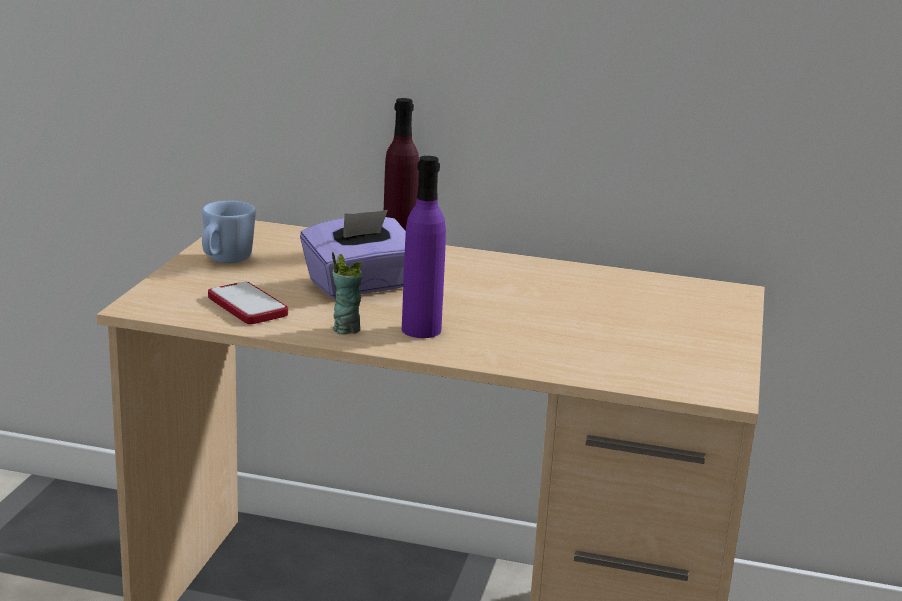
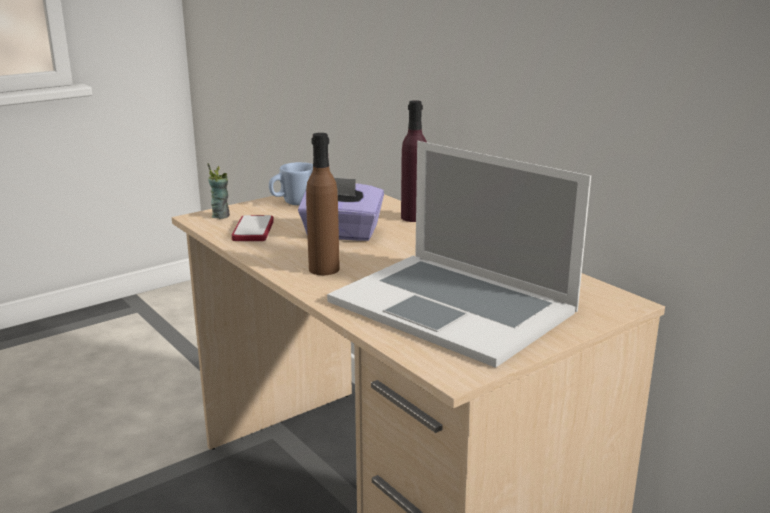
camera: 40 degrees right, 0 degrees up
cup [332,252,363,335] -> cup moved to [207,163,230,219]
purple bottle [402,156,446,338] -> brown bottle [306,133,340,275]
none -> laptop [327,141,591,368]

